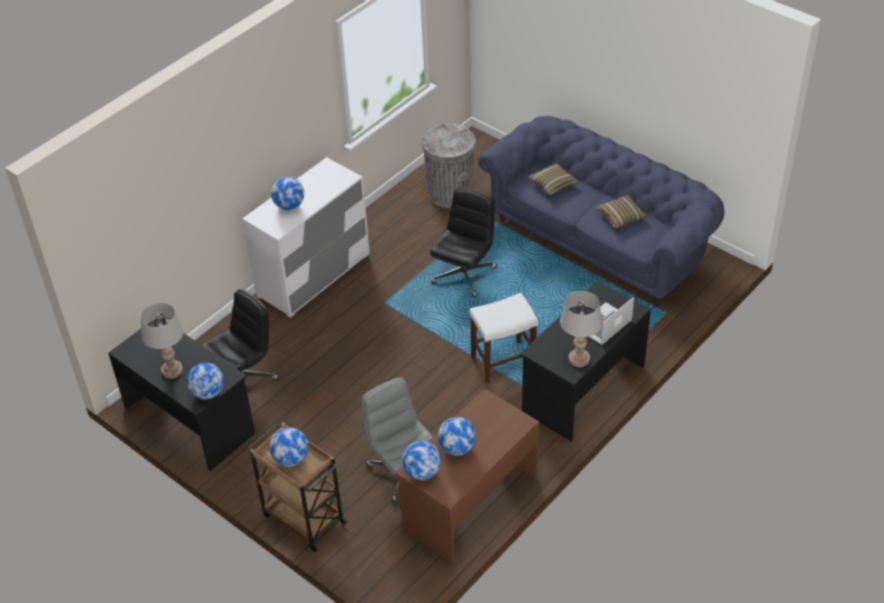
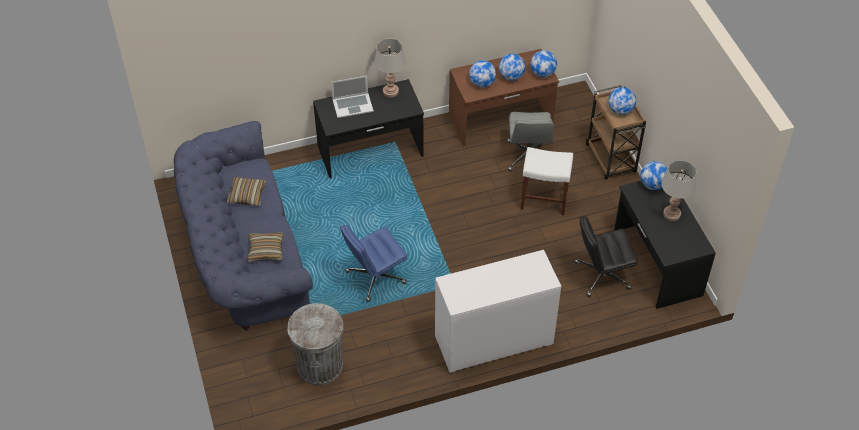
camera: 150 degrees left, 5 degrees up
globe [271,177,304,210] -> globe moved to [469,60,496,88]
black office chair [430,188,497,297] -> blue office chair [340,225,407,302]
white stool [469,293,538,384] -> white stool moved to [521,147,573,215]

